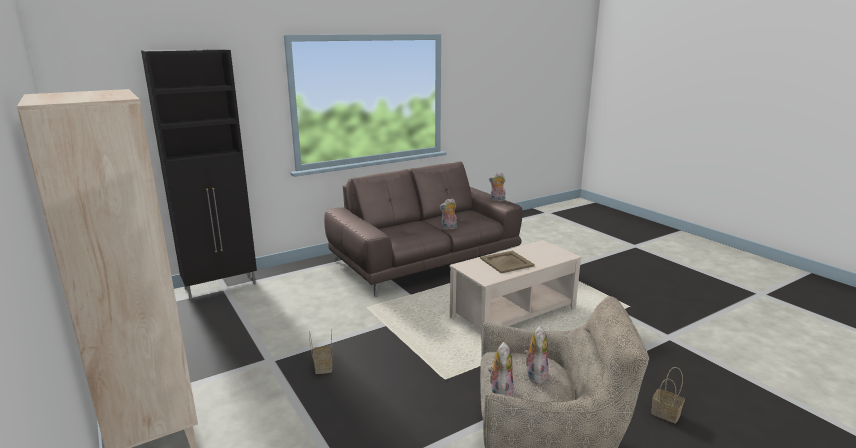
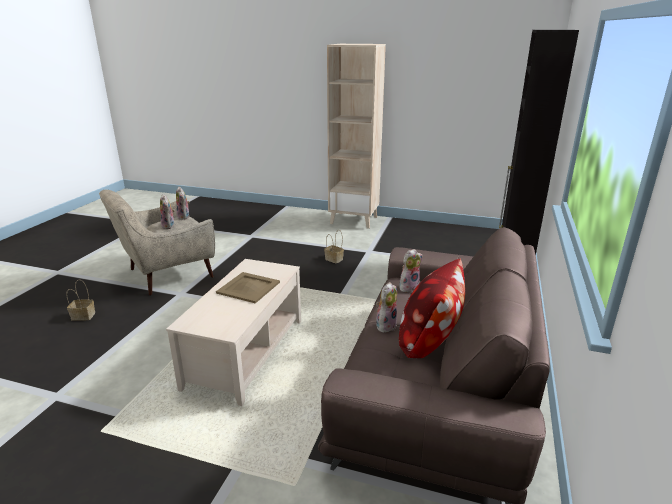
camera: 140 degrees right, 5 degrees up
plush toy [489,173,506,202] -> plush toy moved to [399,249,423,292]
none -> pillow [399,259,465,358]

